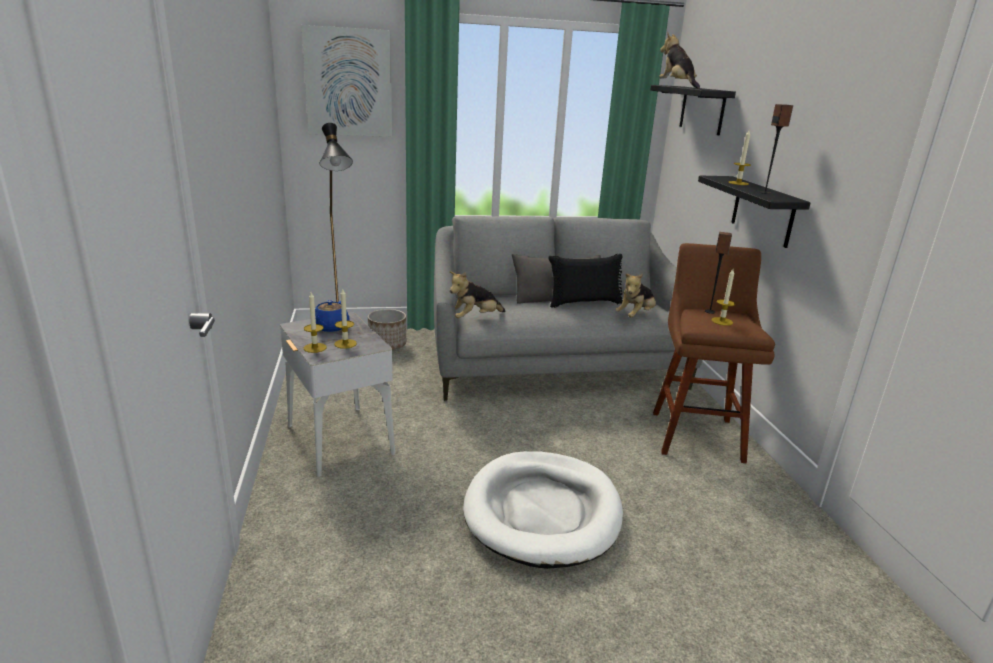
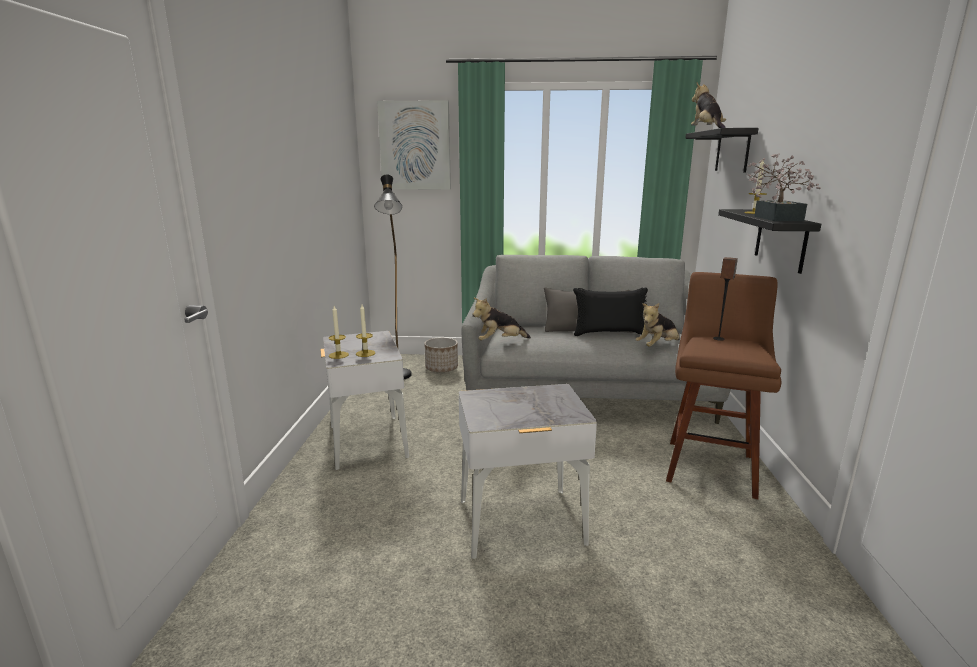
camera: 15 degrees right, 5 degrees down
blue teapot [315,300,350,332] -> none
white dog bed [463,451,623,569] -> side table [459,384,597,559]
candle [711,269,735,326] -> none
speaker [759,104,793,194] -> potted plant [747,153,821,221]

